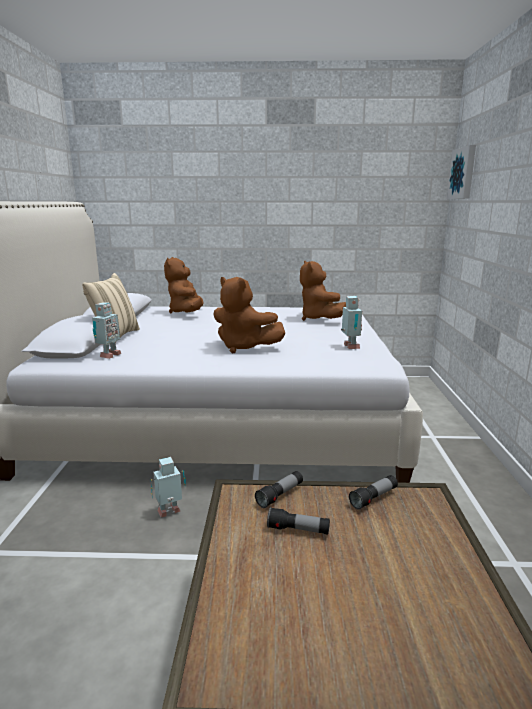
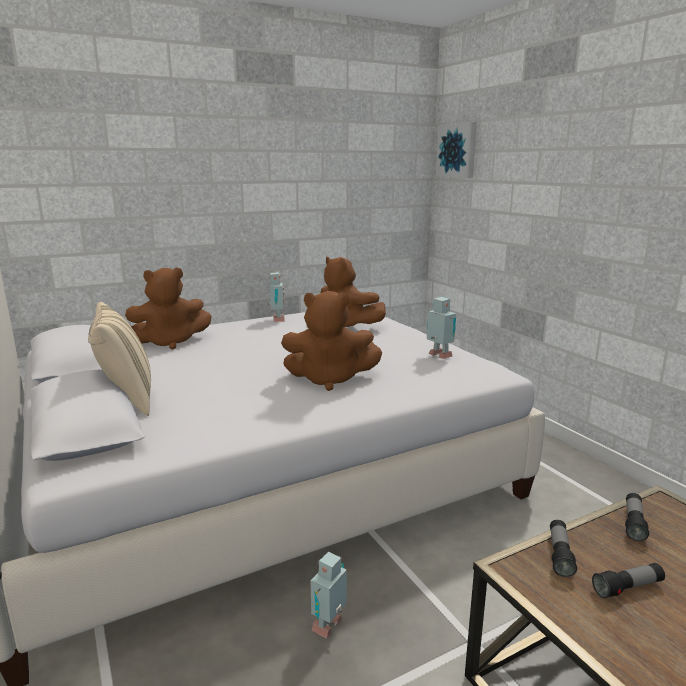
camera: 30 degrees left, 0 degrees up
toy robot [92,302,121,359] -> toy robot moved to [267,272,286,322]
brown plush toy [164,257,204,314] -> brown plush toy turned 75 degrees counterclockwise [125,268,212,350]

